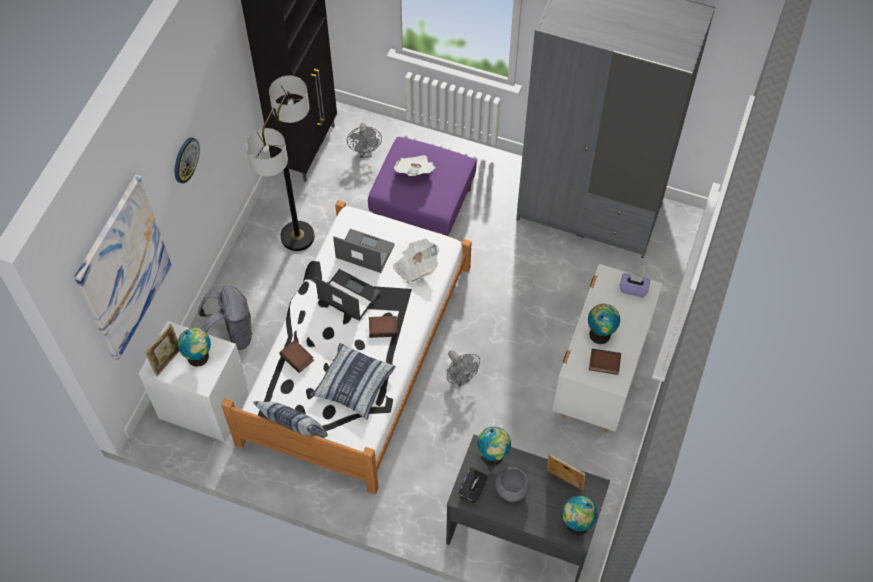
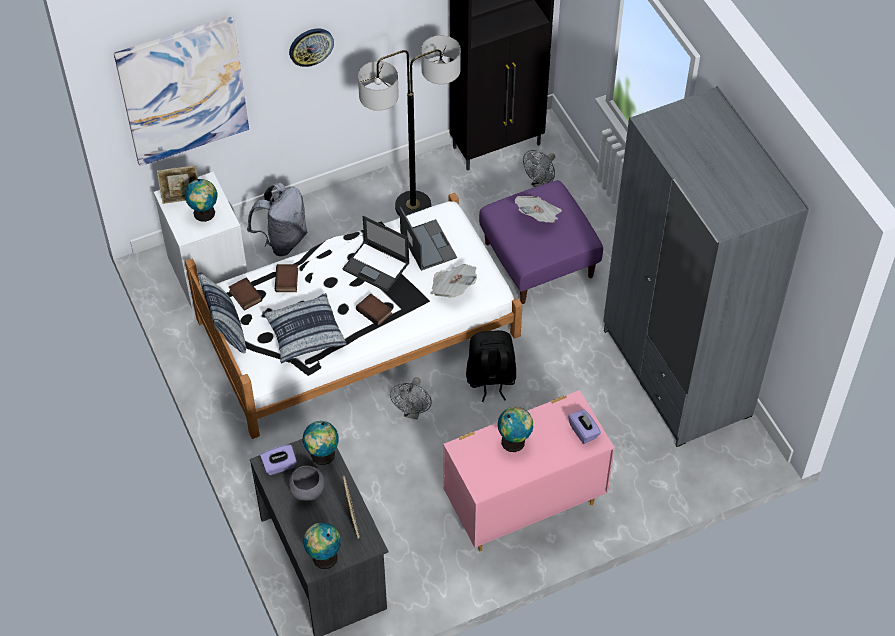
camera: 45 degrees right, 5 degrees down
laptop [315,269,381,321] -> laptop turned 135 degrees clockwise [342,216,410,292]
black tissue box [458,467,488,503] -> purple tissue box [260,444,297,475]
white dresser [552,264,663,433] -> pink dresser [443,390,615,551]
book [589,349,621,375] -> book moved to [229,277,263,311]
none -> black backpack [466,330,516,402]

